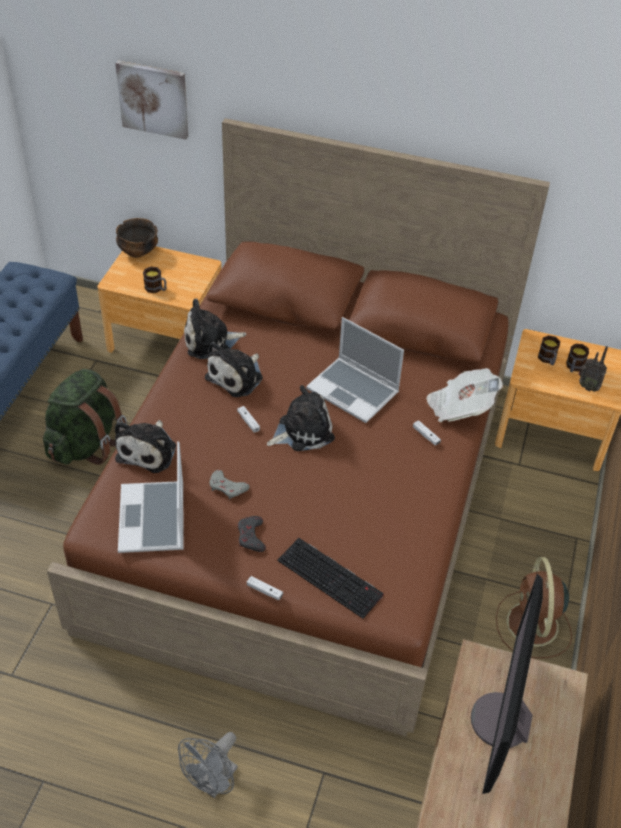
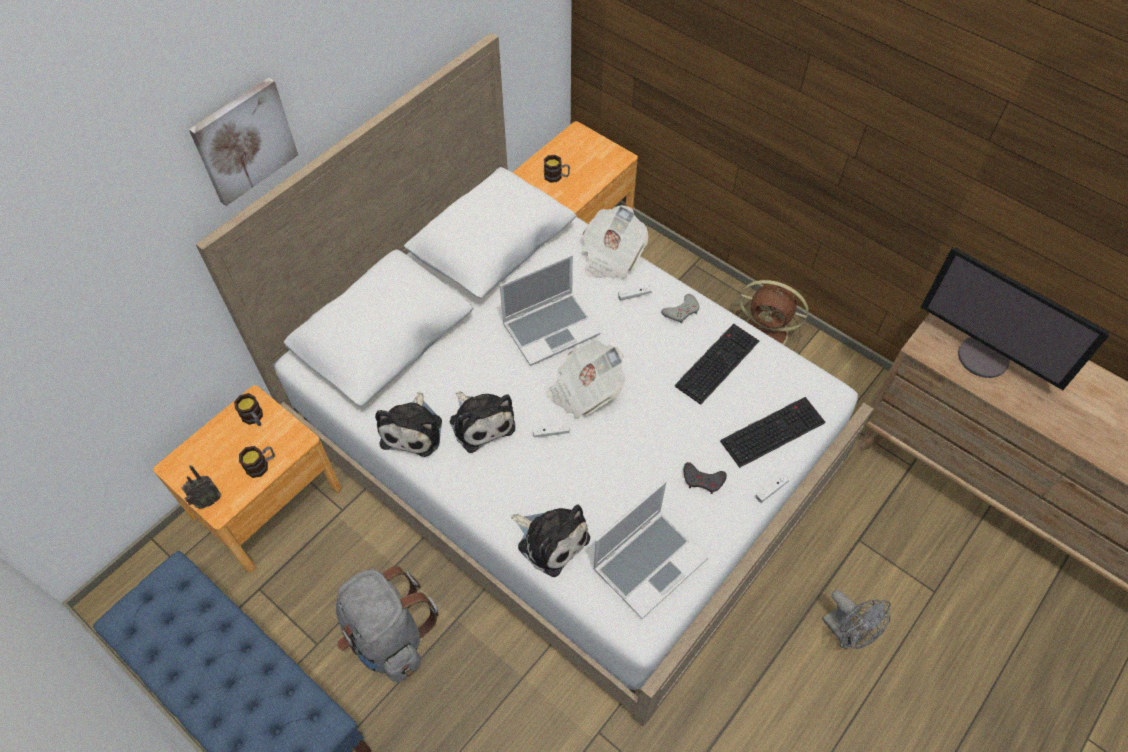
camera: 65 degrees left, 10 degrees up
green backpack [43,369,127,465] -> grey backpack [336,566,438,682]
brown bed [47,118,550,737] -> white bed [196,33,873,726]
picture [115,61,188,140] -> picture moved to [189,78,298,206]
bowl [116,218,158,258] -> none
laptop [118,441,183,553] -> laptop turned 60 degrees counterclockwise [593,481,708,619]
grey game controller [209,470,249,500] -> grey game controller moved to [661,294,699,324]
plush toy [267,385,335,451] -> newspaper [546,340,625,419]
mug [566,344,589,372] -> mug moved to [234,393,263,426]
radio [578,346,608,392] -> radio moved to [182,465,221,509]
none -> keyboard [675,324,759,405]

